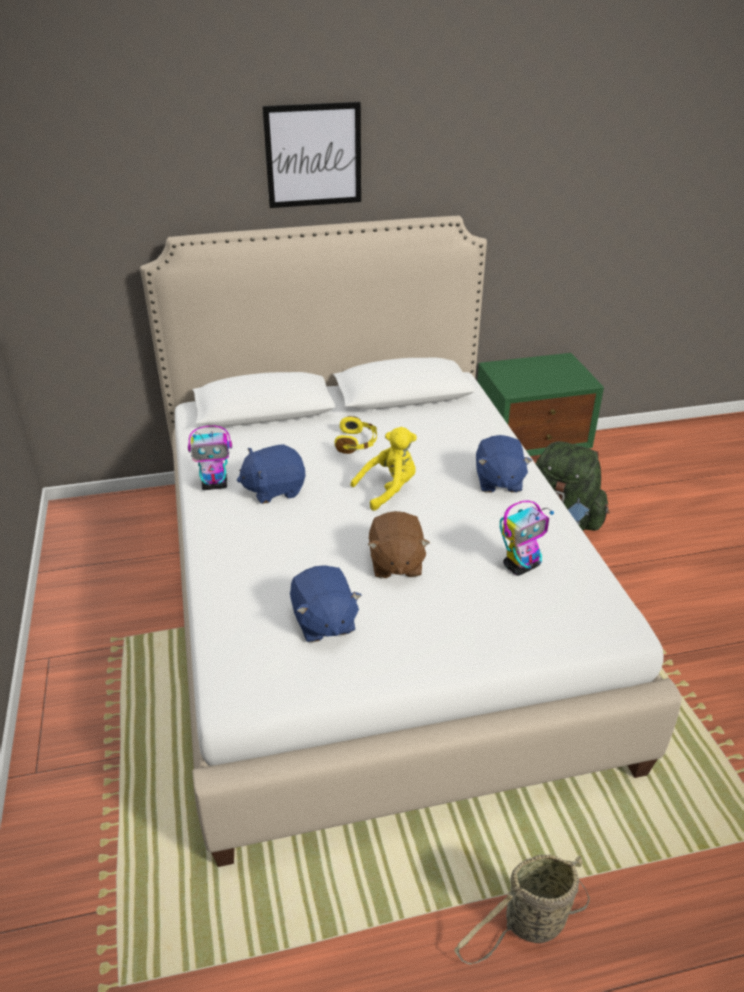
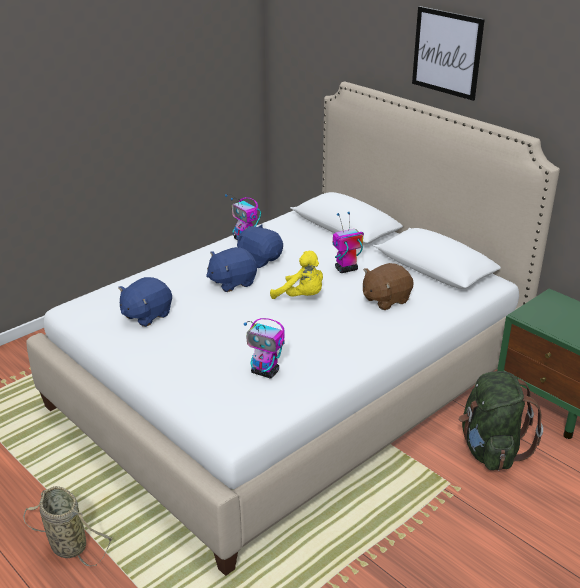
camera: 60 degrees right, 5 degrees down
yellow headphones [335,416,377,454] -> toy robot [332,212,364,273]
brown plush toy [368,511,430,578] -> brown plush toy moved to [363,263,414,310]
blue plush toy [476,435,532,493] -> blue plush toy moved to [206,247,257,292]

